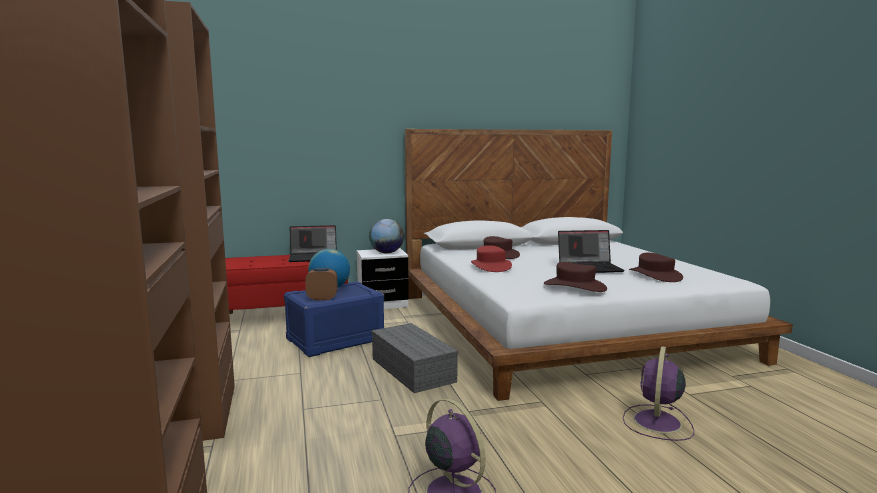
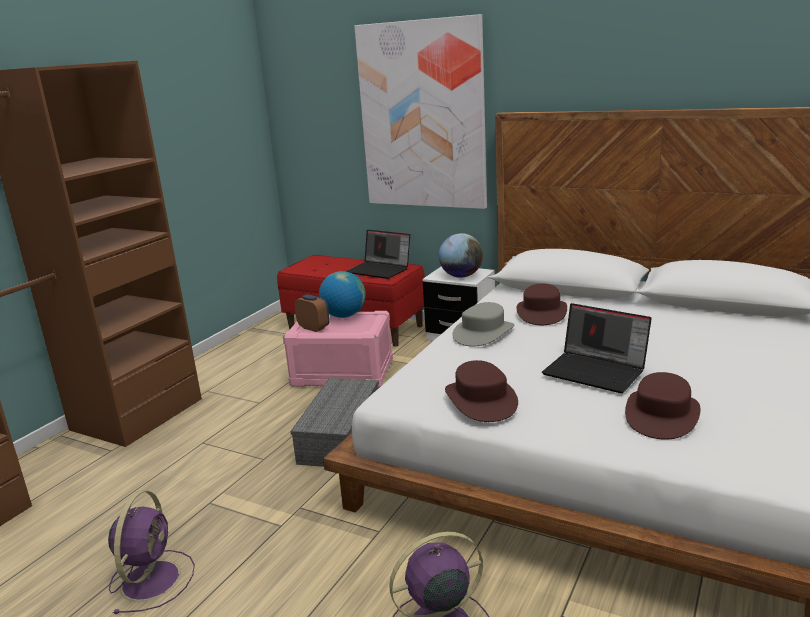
camera: 45 degrees right, 10 degrees up
blue storage box [284,281,384,357] -> pink storage box [283,311,393,388]
red hat [471,245,512,272] -> grey hat [452,302,514,347]
none -> picture [354,14,487,209]

